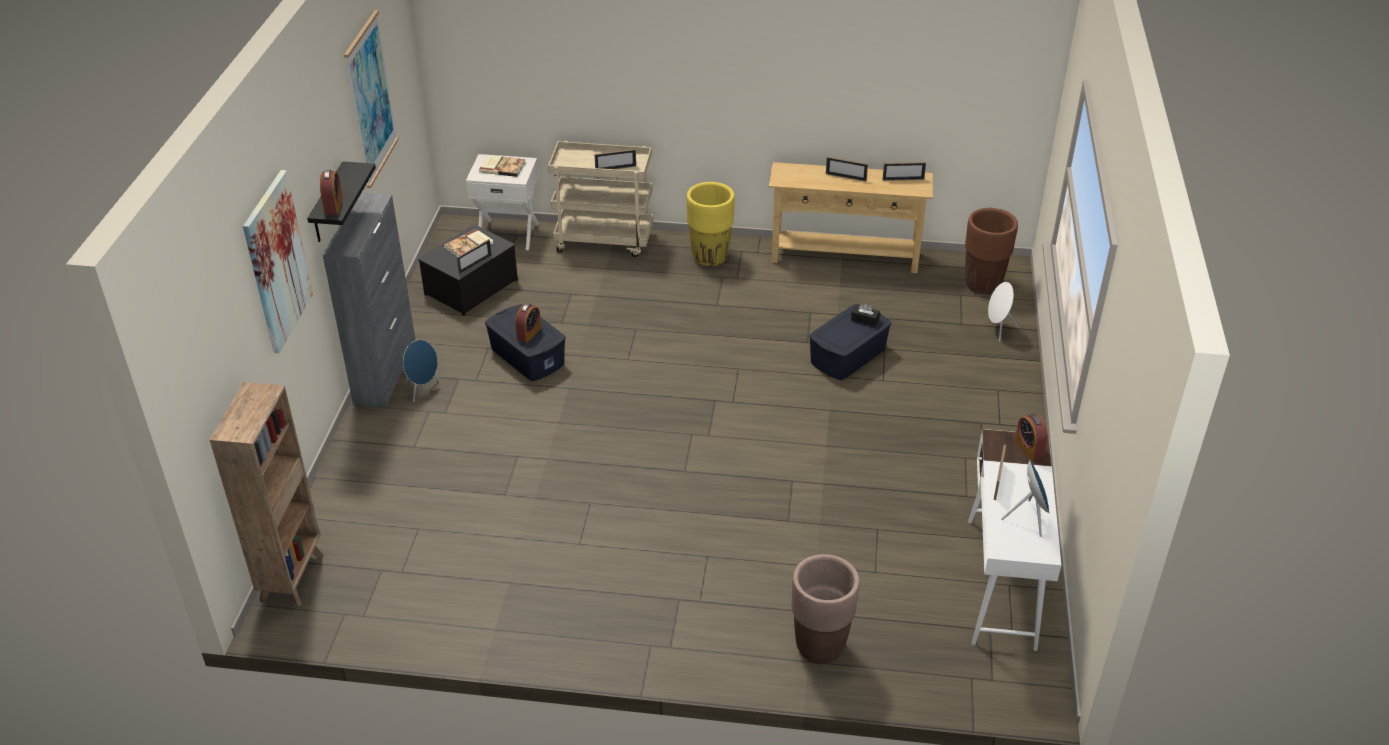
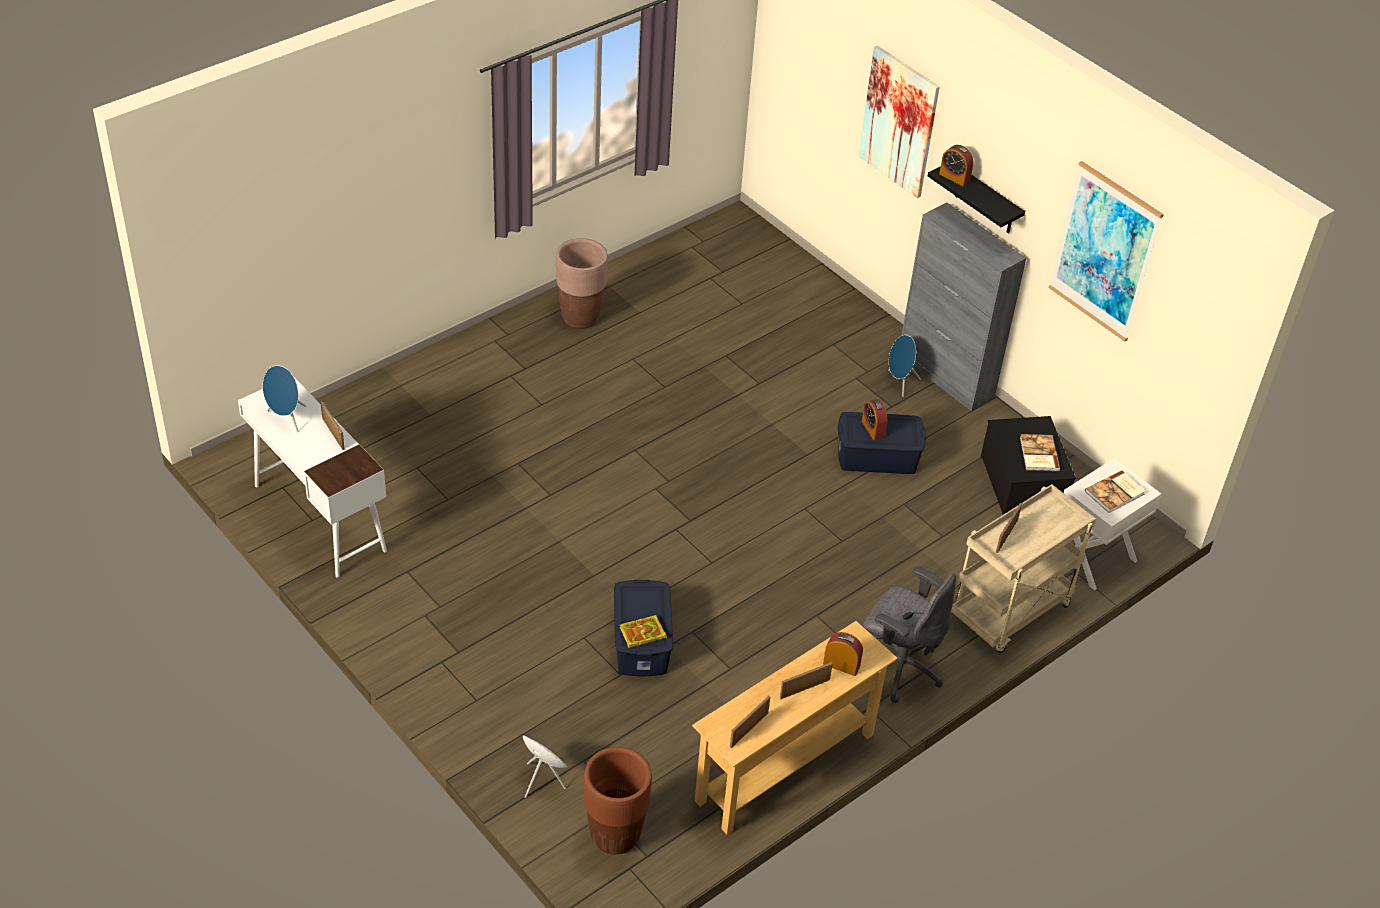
camera: 130 degrees right, 5 degrees up
brown bookcase [210,382,324,606] -> none
picture frame [456,239,492,274] -> none
yellow planter [687,182,735,266] -> grey office chair [863,566,956,703]
brown planter [791,554,859,664] -> brown planter moved to [556,238,608,329]
black tissue box [851,303,880,327] -> book [619,615,667,648]
alarm clock [1015,413,1048,461] -> alarm clock moved to [823,632,863,676]

